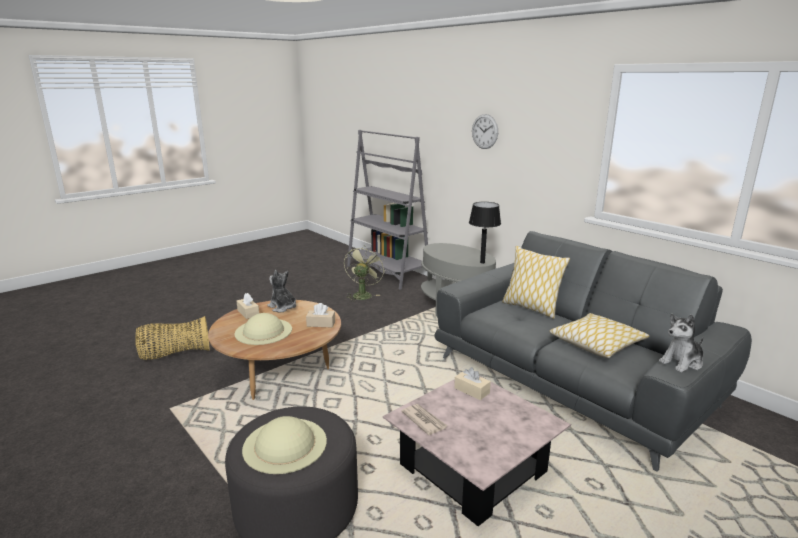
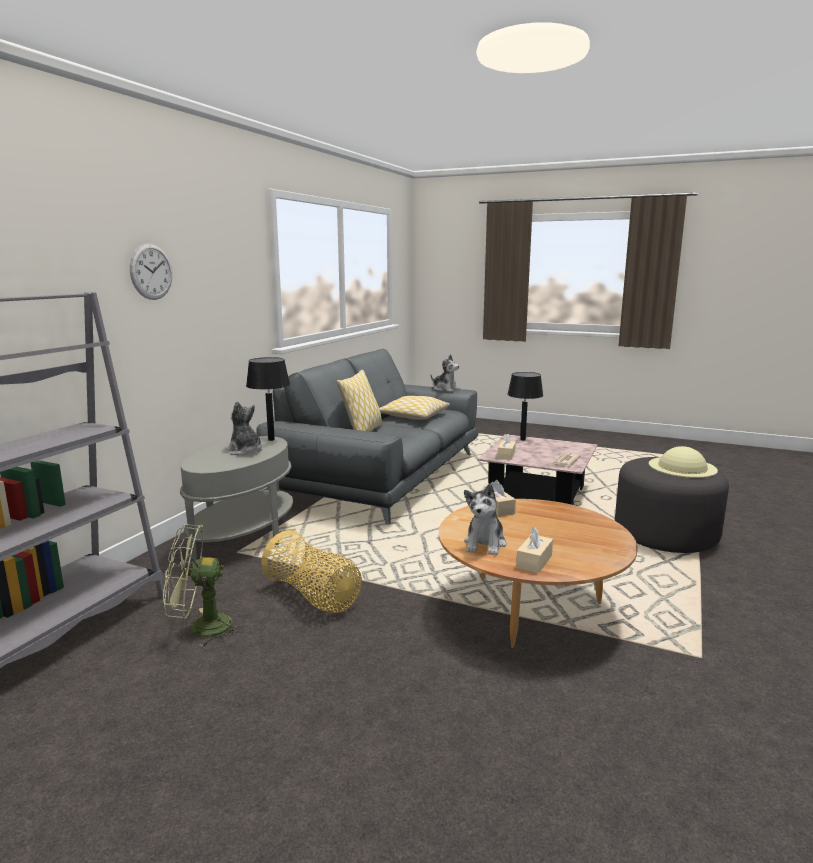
camera: 115 degrees left, 5 degrees down
basket [135,316,210,360] -> basket moved to [261,530,362,613]
beige hat [234,313,292,345] -> none
none -> plush toy [227,401,263,456]
none -> black table lamp [507,372,543,441]

